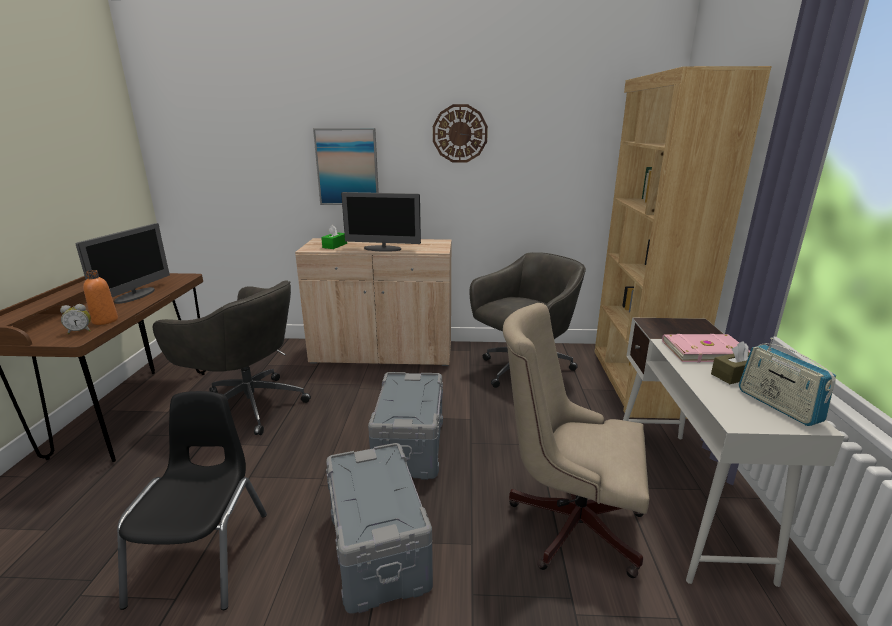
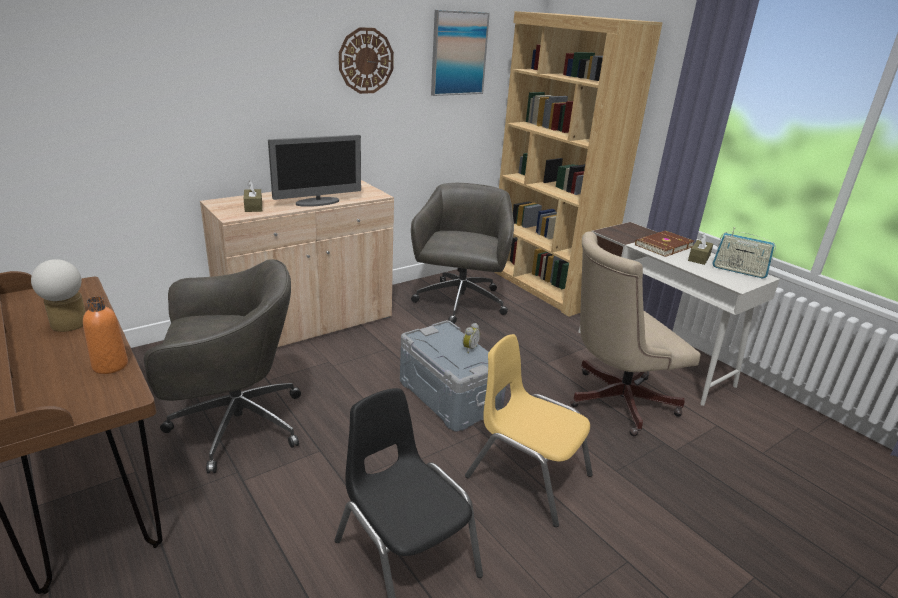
camera: 40 degrees left, 5 degrees up
alarm clock [60,304,91,334] -> alarm clock moved to [463,323,480,353]
monitor [75,223,170,304] -> table lamp [31,259,86,332]
picture [313,128,379,205] -> picture moved to [431,10,490,96]
green tissue box [321,225,347,249] -> brown tissue box [244,181,262,212]
grey storage box [326,443,433,614] -> yellow chair [465,334,593,527]
pink book [662,334,750,362] -> brown book [635,231,694,257]

